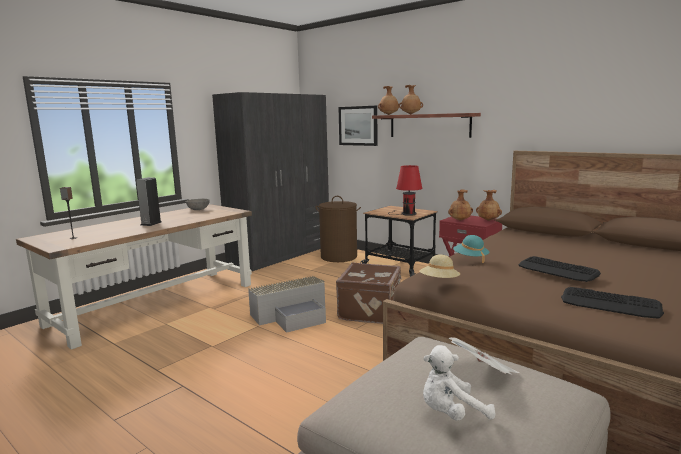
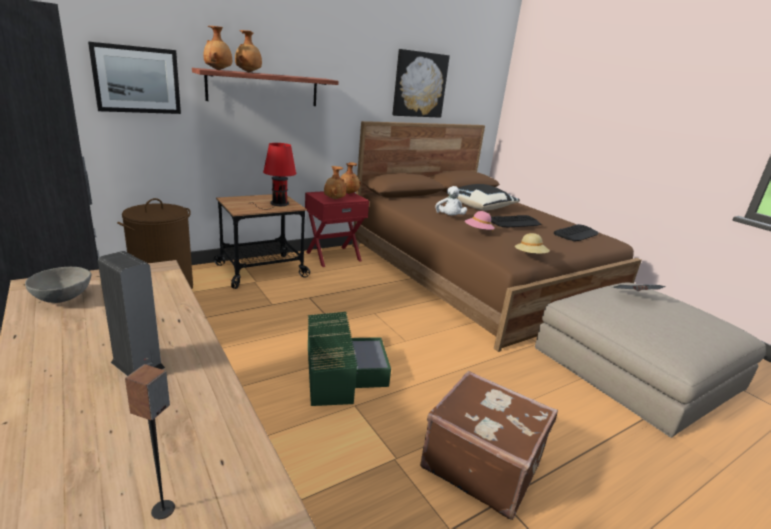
camera: 75 degrees left, 10 degrees up
grey storage box [248,276,326,333] -> green storage box [308,312,391,406]
brown suitcase [336,262,402,324] -> brown suitcase moved to [420,371,558,520]
white plush toy [423,345,496,421] -> white plush toy moved to [435,186,467,215]
turquoise hat [453,235,489,263] -> pink hat [465,211,495,232]
none -> picture [392,49,450,118]
none -> black pillow [447,184,520,210]

